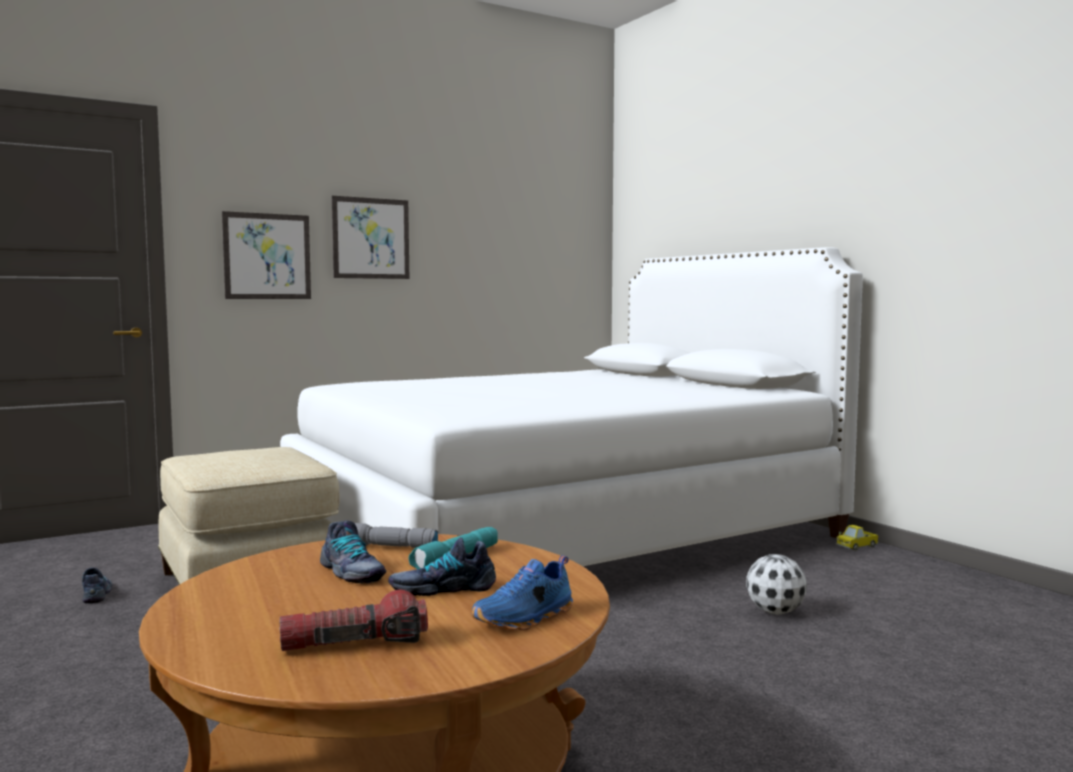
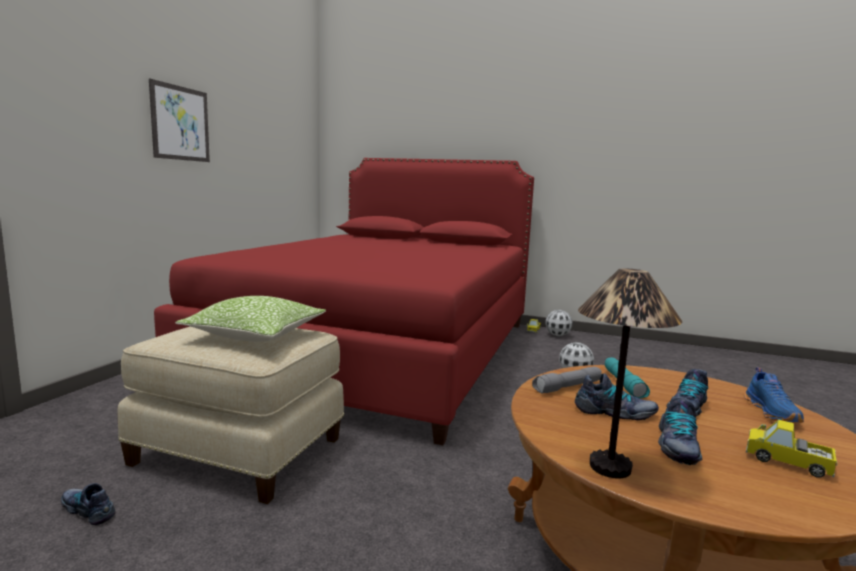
camera: 40 degrees left, 5 degrees up
picture [222,211,311,299] -> none
white bed [280,247,863,566] -> red bed [154,158,534,445]
flashlight [280,590,428,651] -> toy truck [746,420,838,478]
none -> pillow [175,296,326,342]
none -> football [545,310,573,336]
none -> table lamp [578,269,682,479]
none -> shoe [658,397,703,465]

